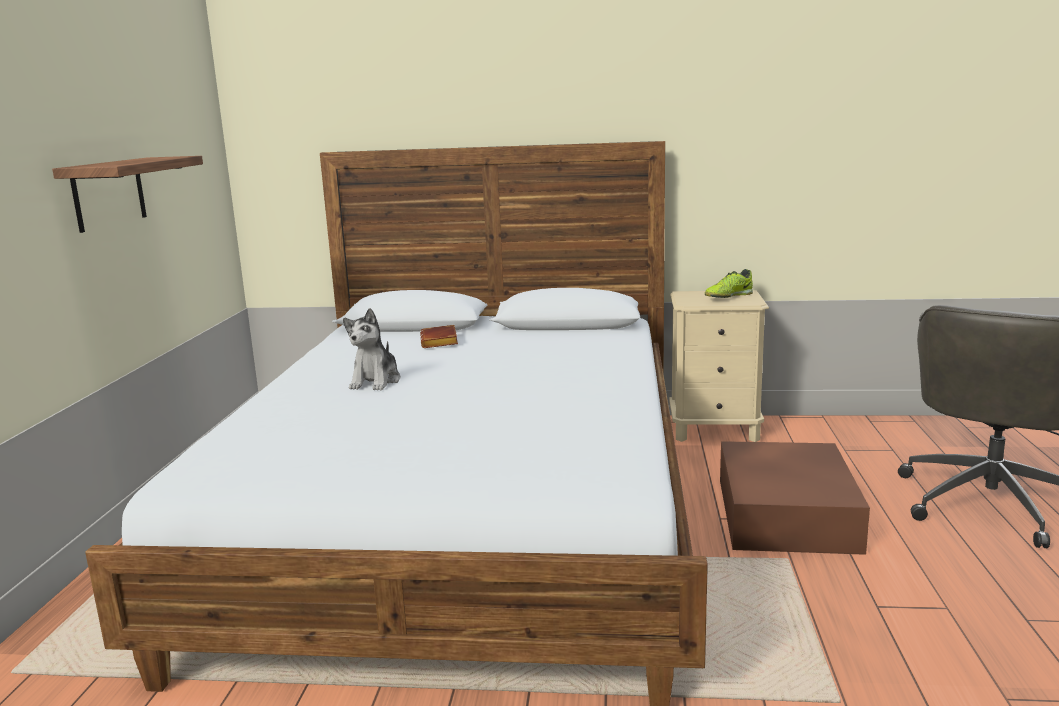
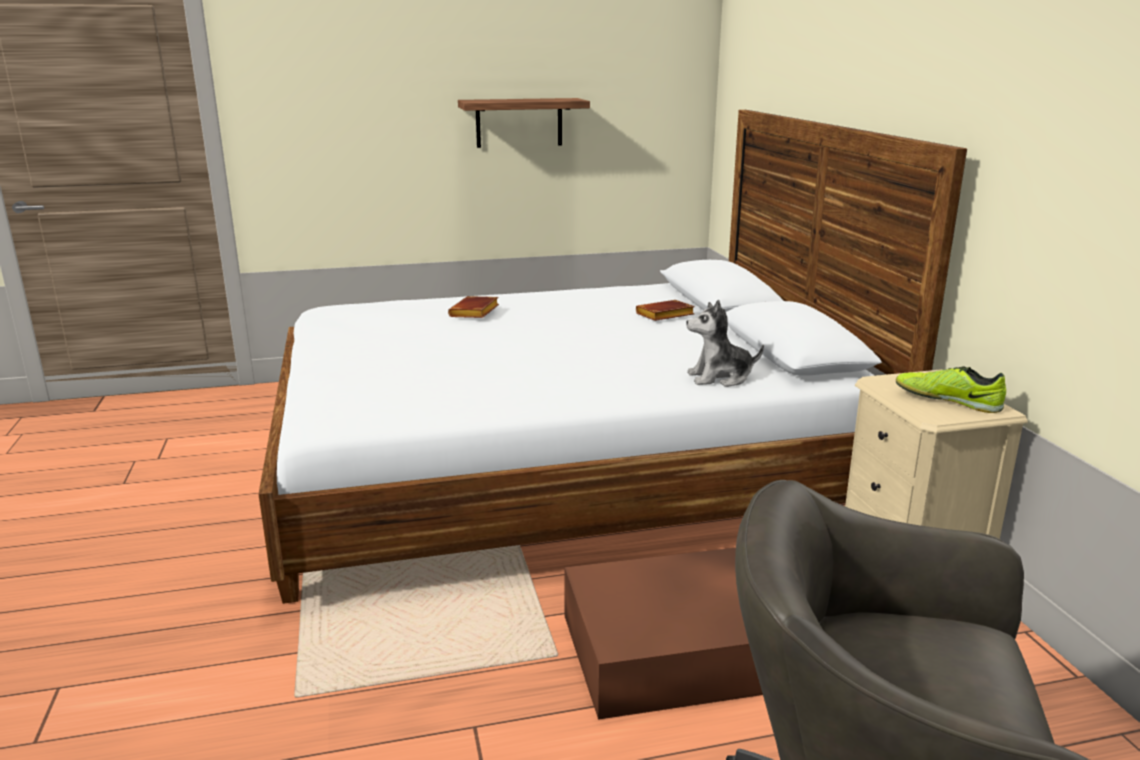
camera: 70 degrees right, 5 degrees up
plush toy [343,308,400,390] -> plush toy moved to [686,300,764,387]
none -> brown book [448,296,499,318]

